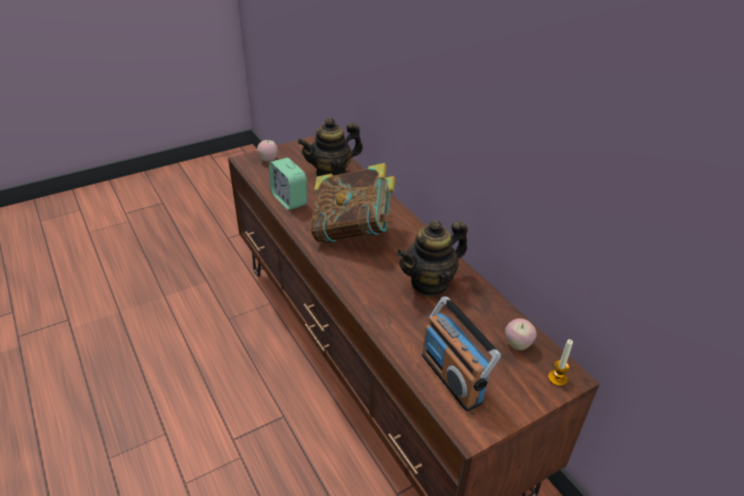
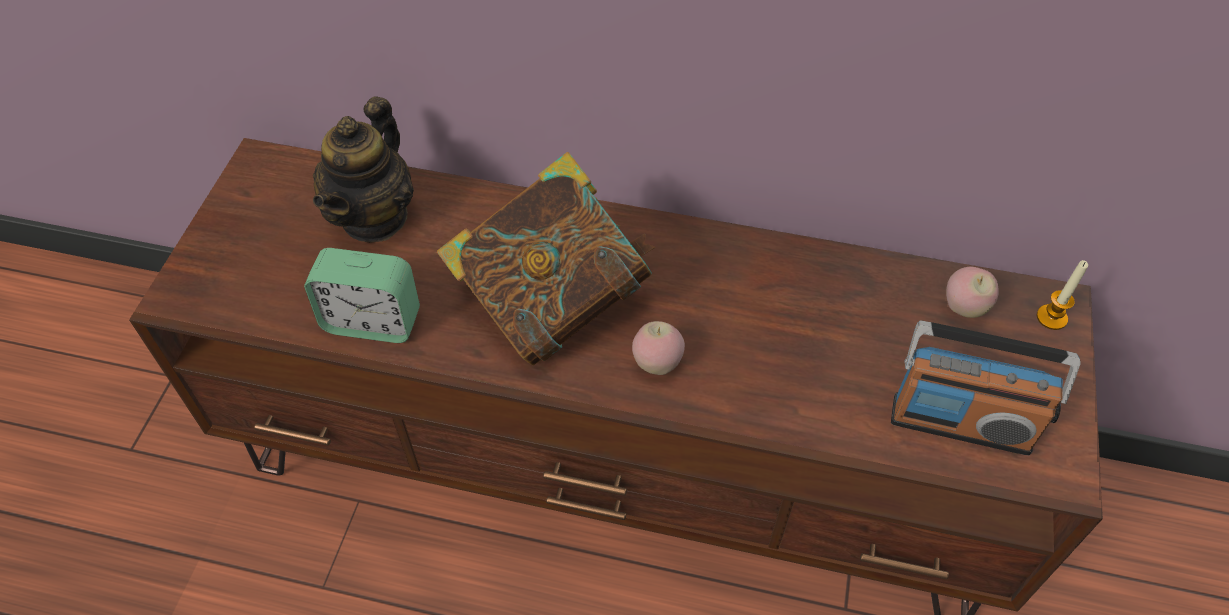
camera: 45 degrees left, 15 degrees up
apple [257,139,278,162] -> apple moved to [632,321,685,375]
teapot [397,220,468,297] -> none

